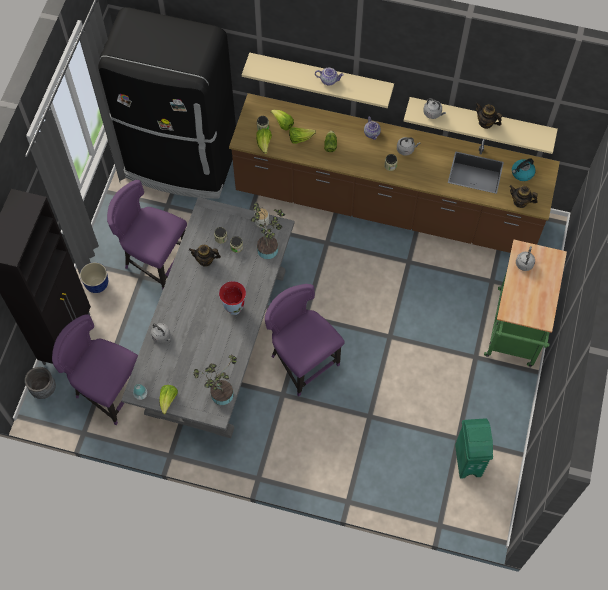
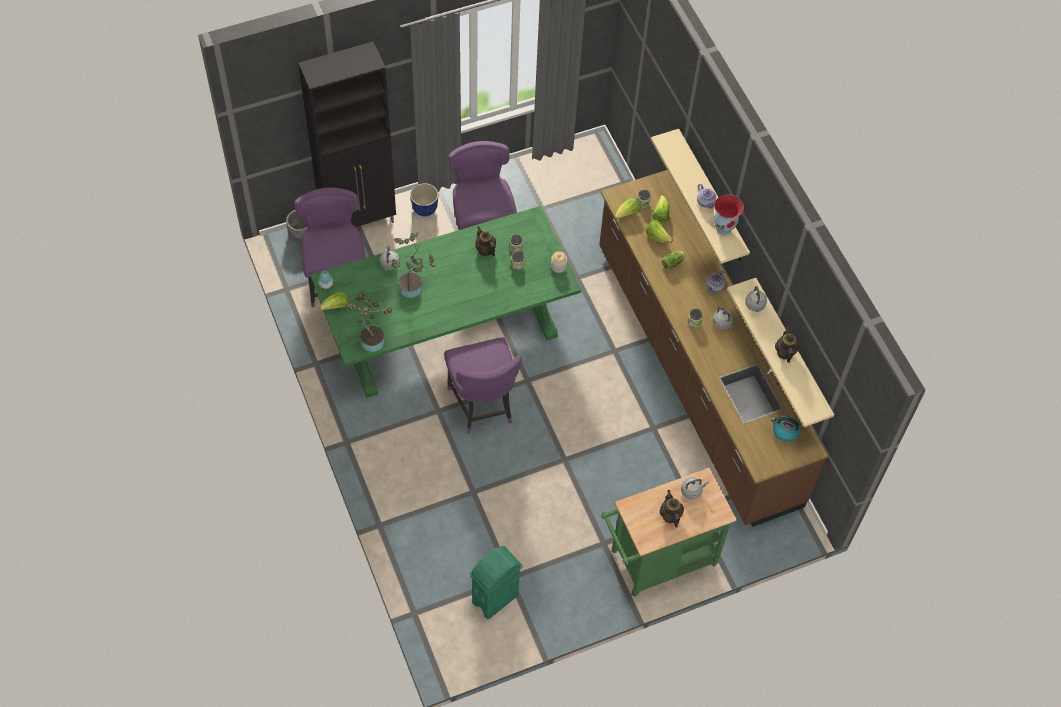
camera: 50 degrees right, 5 degrees down
black fridge [98,7,236,199] -> none
grey dining table [121,197,295,438] -> green dining table [311,206,581,398]
vase [219,281,246,315] -> vase moved to [714,194,744,235]
potted plant [251,202,285,259] -> potted plant moved to [392,233,436,298]
purple chair [265,284,345,396] -> purple chair turned 150 degrees clockwise [444,337,522,434]
teapot [509,185,538,208] -> teapot moved to [660,490,684,528]

